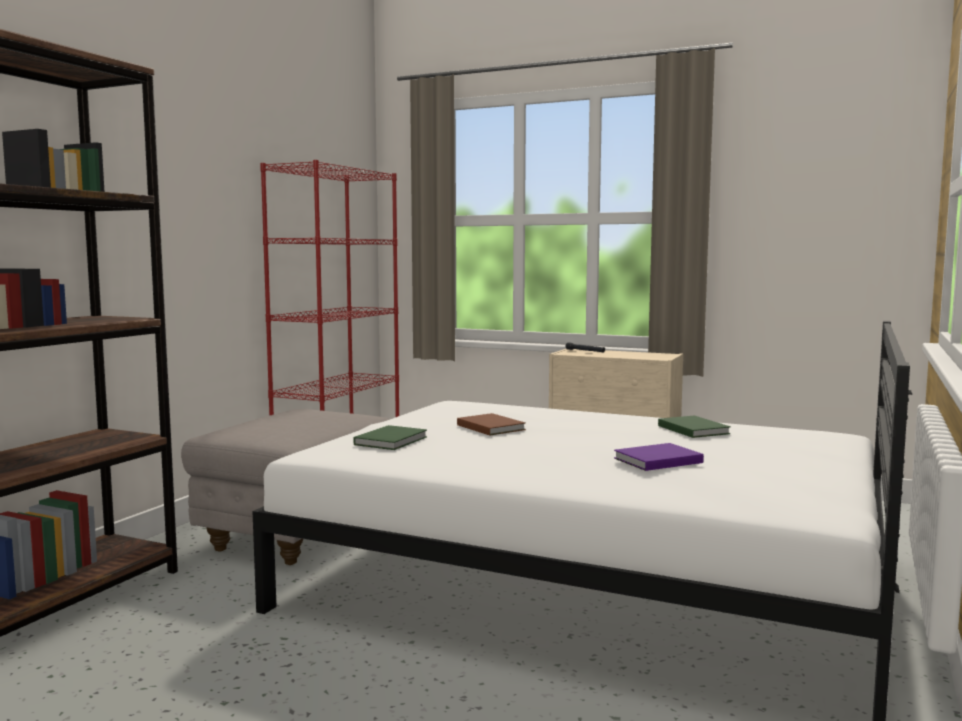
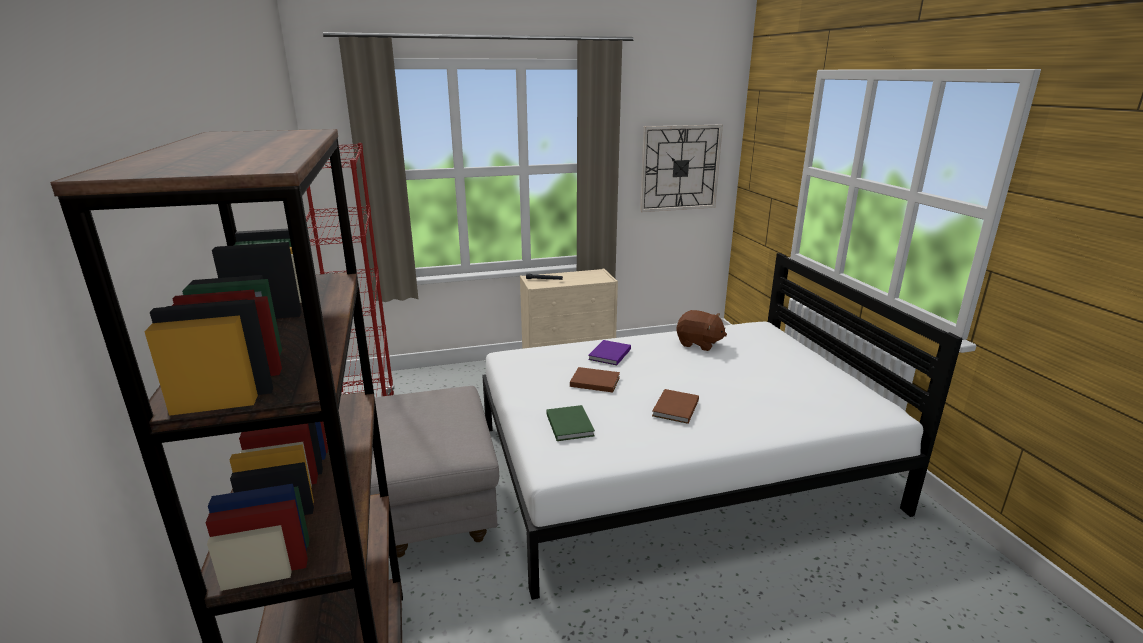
camera: 40 degrees left, 15 degrees up
purple book [614,443,704,471] -> purple book moved to [588,340,631,365]
green book [658,416,731,438] -> brown plush toy [676,310,727,351]
none -> wall clock [640,124,723,212]
none -> brown book [652,389,699,424]

